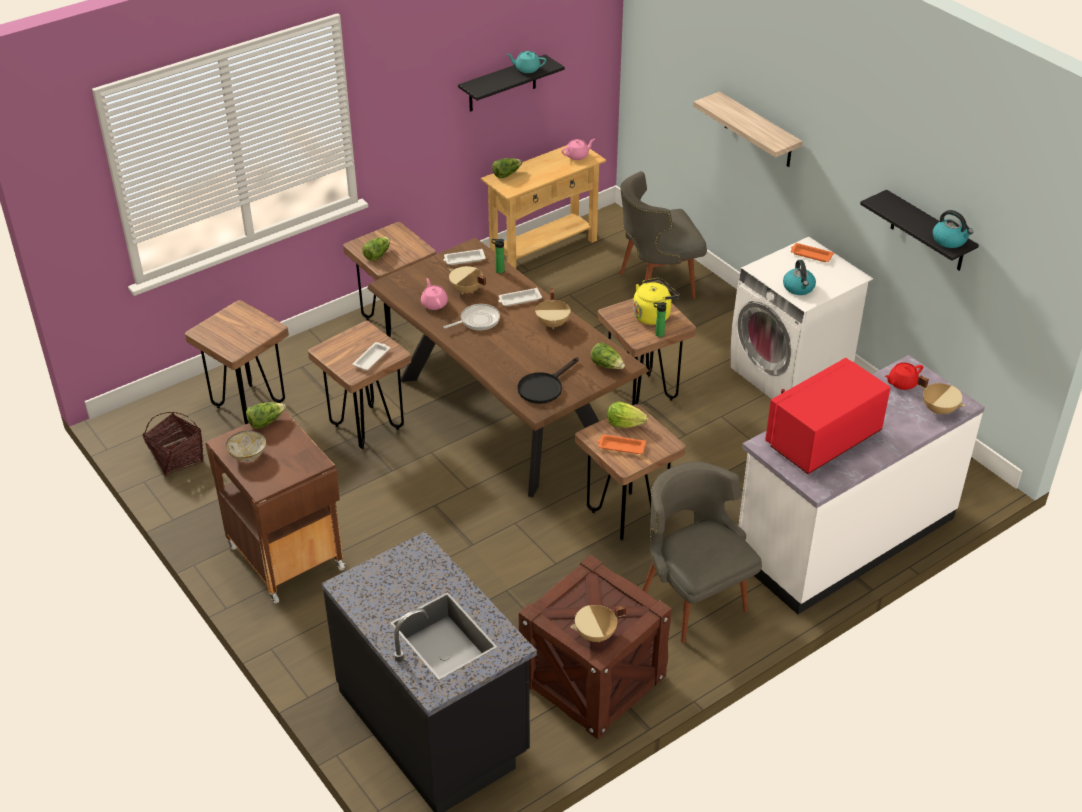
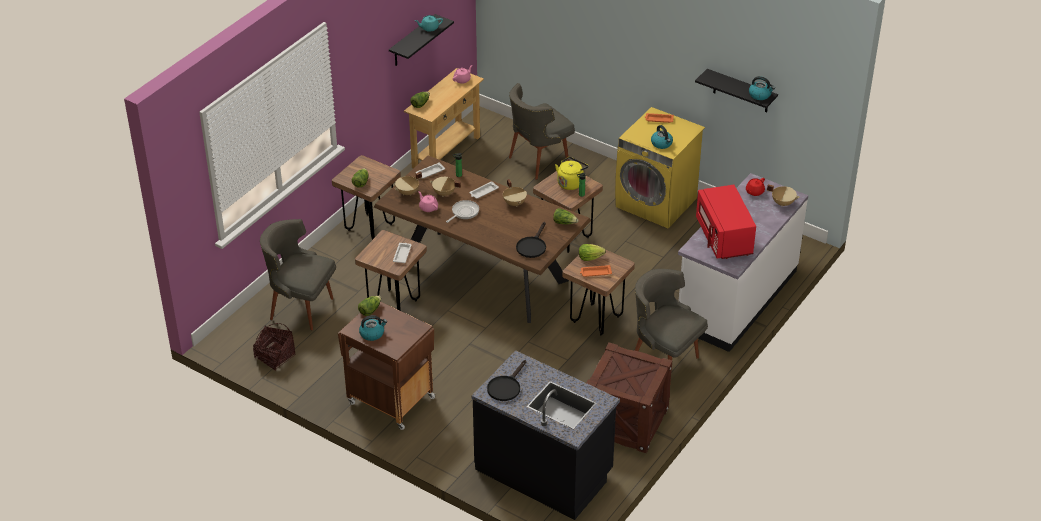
camera: 20 degrees left, 0 degrees up
brown stool [185,300,289,424] -> grey chair [260,219,336,330]
bowl [225,431,266,462] -> kettle [359,315,387,341]
beige cooking pot [570,605,626,642] -> beige cooking pot moved to [395,172,422,196]
shelf [693,92,803,167] -> none
white washing machine [731,237,873,399] -> yellow washing machine [615,107,705,228]
red microwave [765,358,890,474] -> red microwave turned 45 degrees counterclockwise [696,185,756,259]
none -> black frying pan [487,360,526,401]

